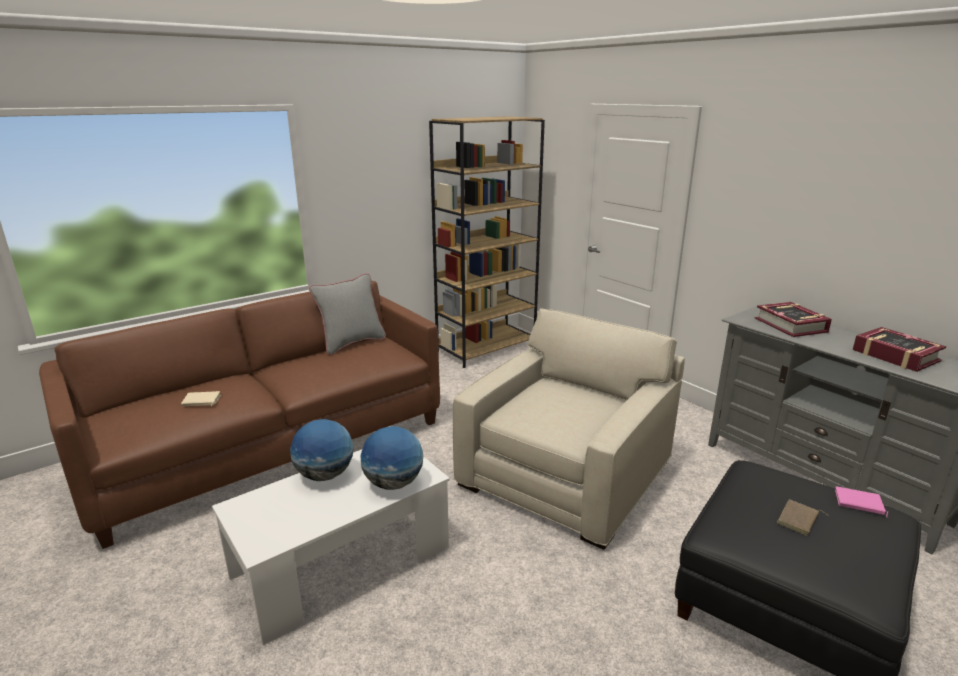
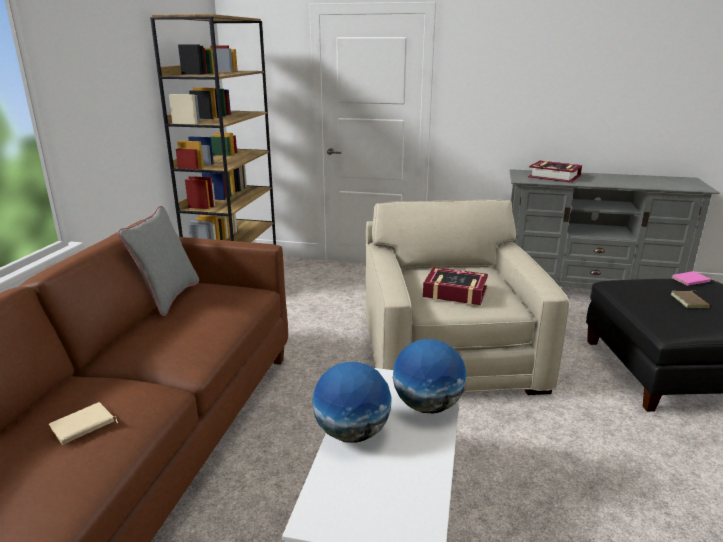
camera: 40 degrees left, 0 degrees up
book [853,327,946,372] -> book moved to [423,267,488,305]

